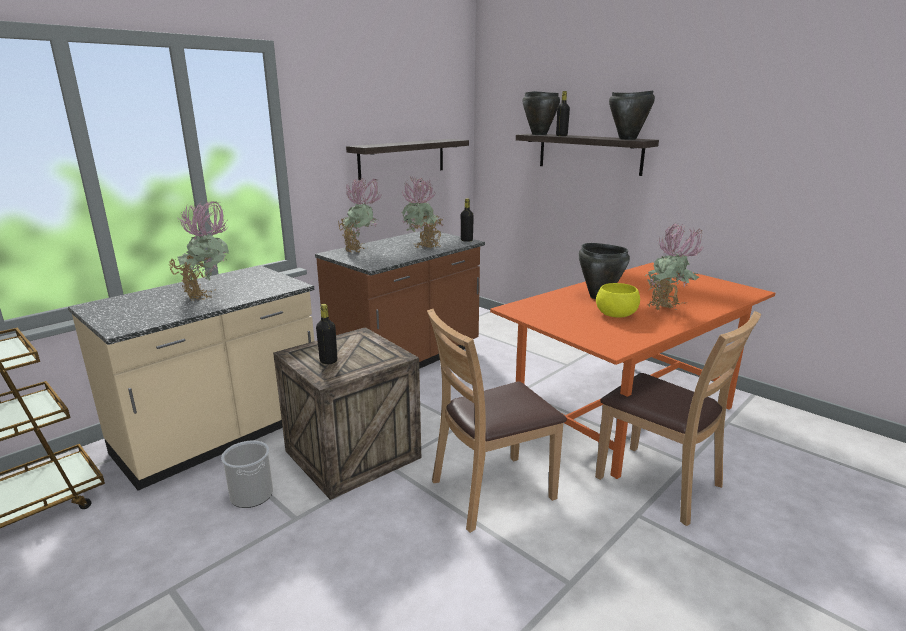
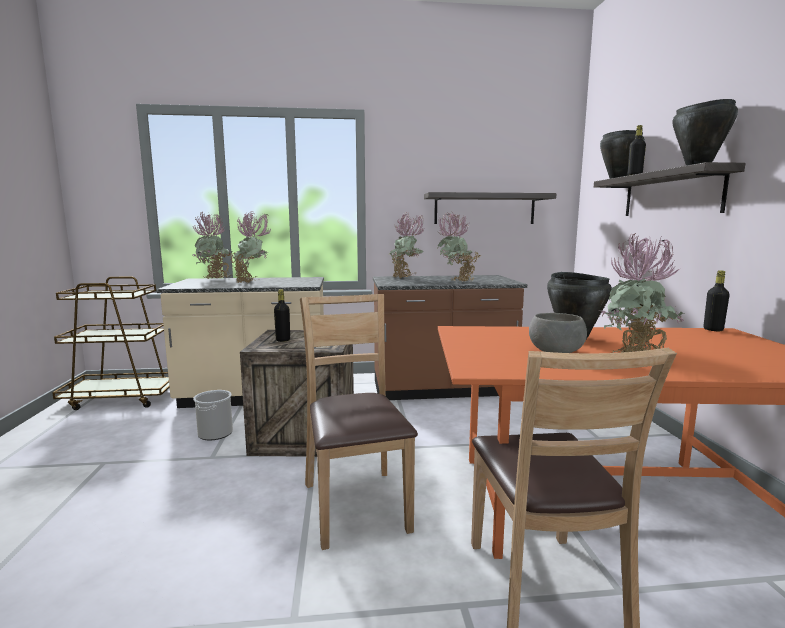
camera: 40 degrees right, 10 degrees down
brown chair [427,309,567,533] -> brown chair turned 60 degrees clockwise [300,294,418,550]
black bottle [461,198,474,242] -> black bottle moved to [703,270,730,331]
yellow bowl [596,283,640,318] -> grey bowl [529,313,587,353]
none -> potted plant [192,212,234,279]

